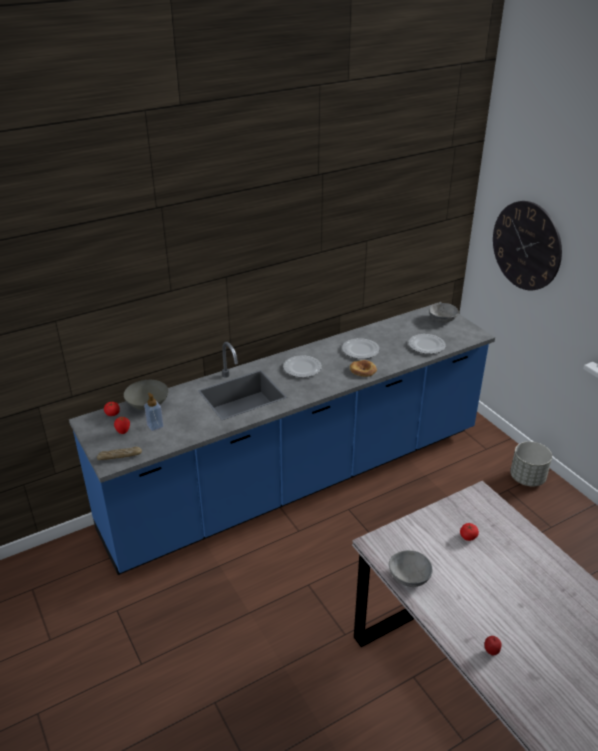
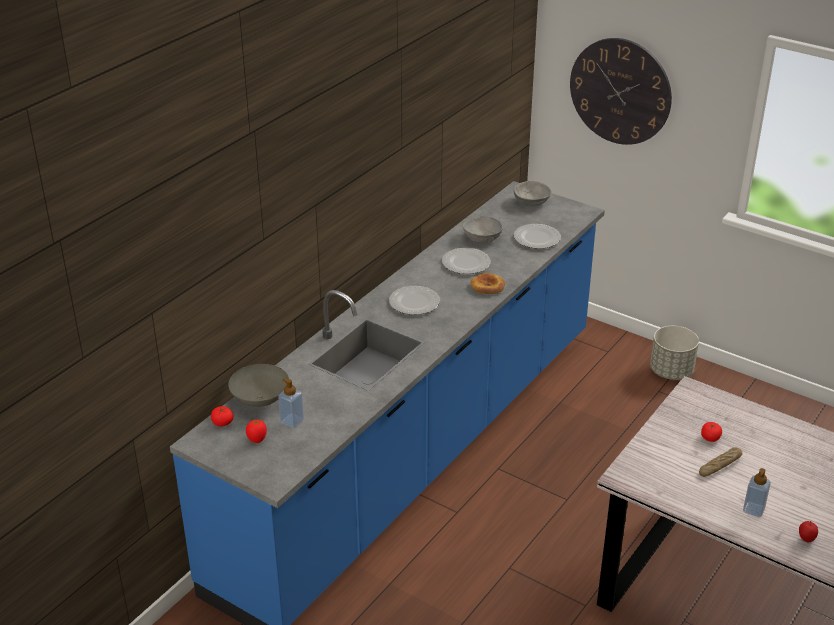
camera: 25 degrees left, 0 degrees up
bread [97,447,142,460] -> bread moved to [699,447,742,477]
grey bowl [389,550,432,587] -> grey bowl moved to [463,216,503,243]
none -> soap dispenser [743,468,771,517]

